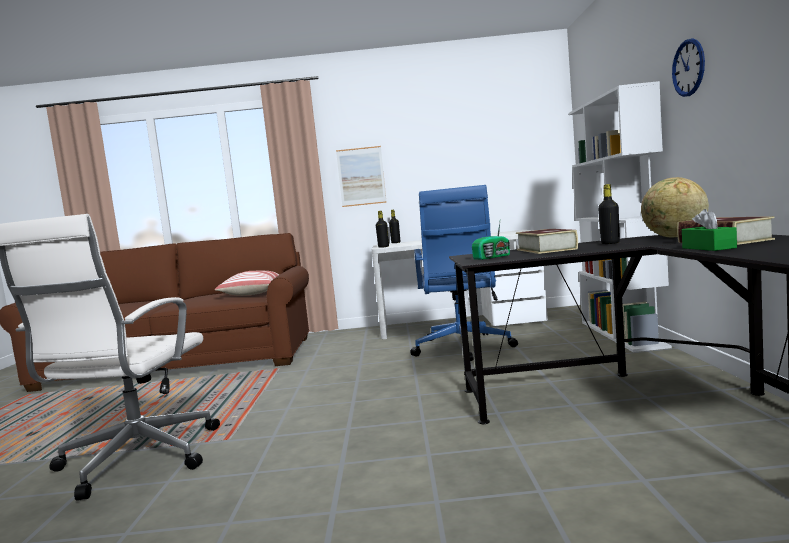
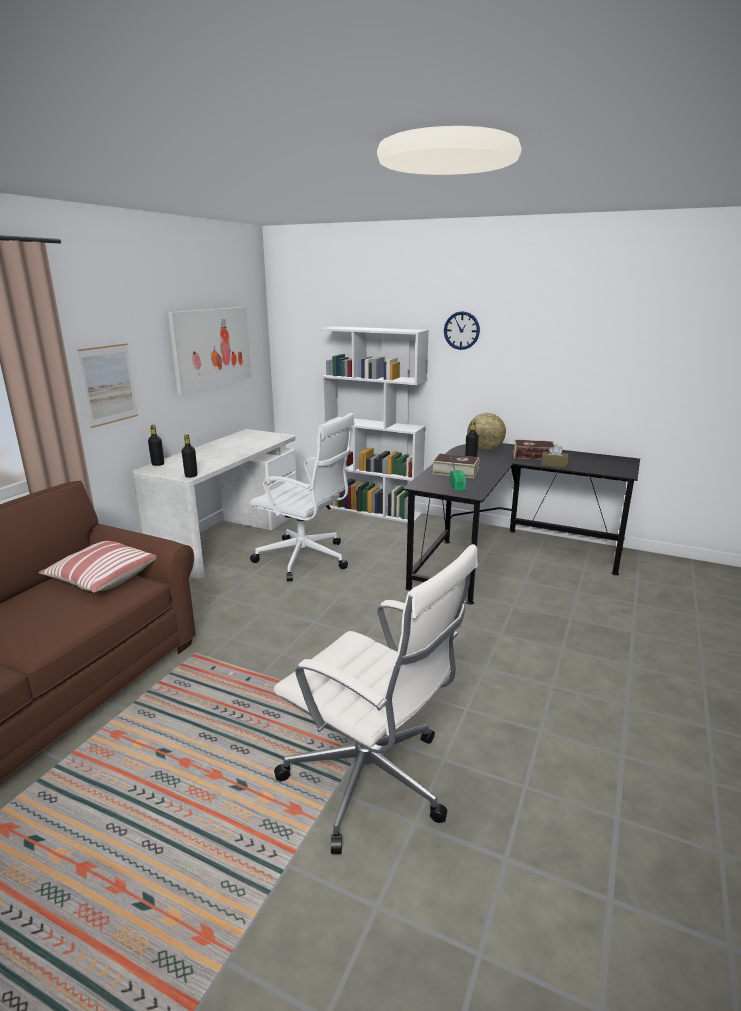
camera: 65 degrees left, 15 degrees up
blue office chair [410,185,518,361] -> white office chair [249,413,355,582]
green tissue box [682,209,737,251] -> brown tissue box [541,444,569,468]
none -> picture [168,307,251,395]

